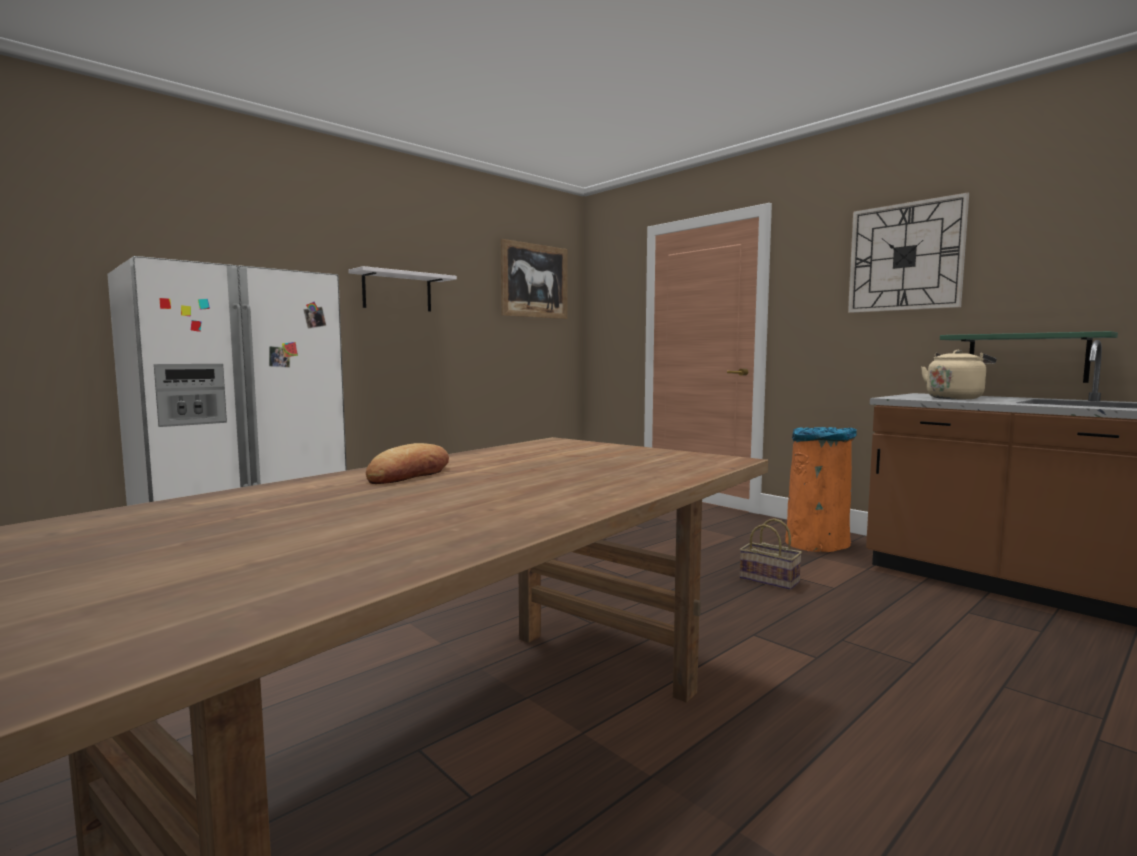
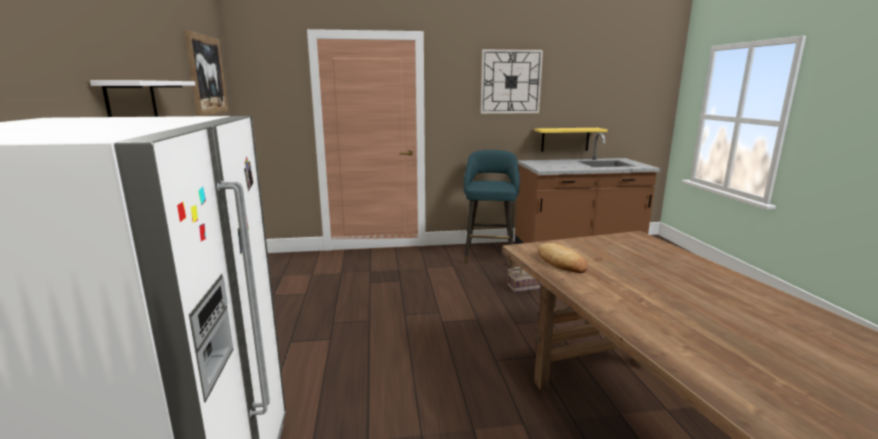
camera: 55 degrees left, 10 degrees up
bread [366,443,449,484] -> bread moved to [538,243,588,273]
orange trash can [785,427,857,552] -> turquoise stool [464,150,520,266]
beige kettle [921,350,996,399] -> none
green shelf [940,331,1118,383] -> yellow shelf [534,128,608,152]

